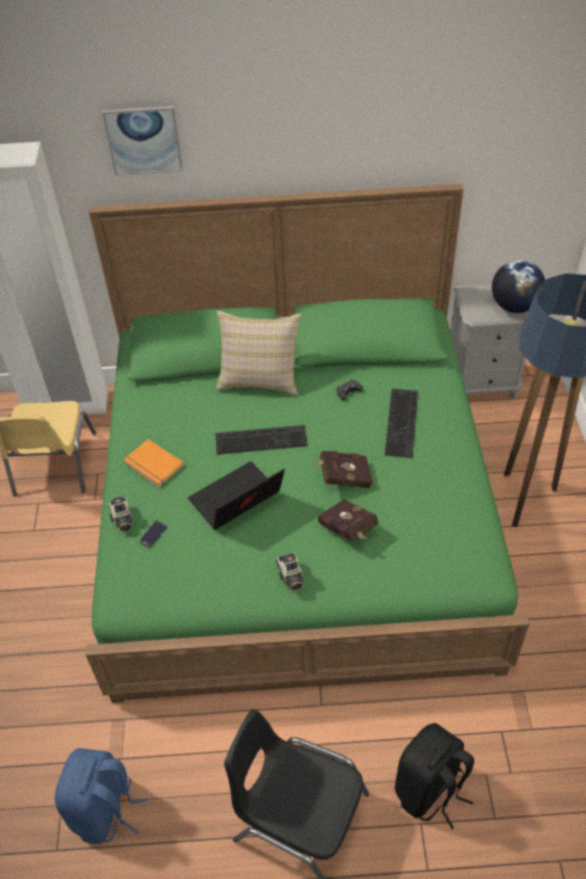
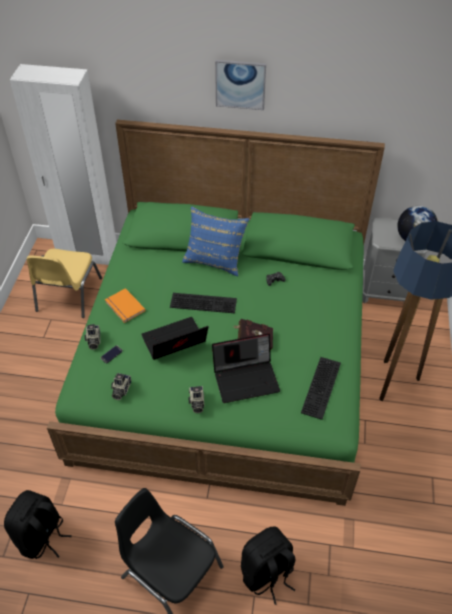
camera: 10 degrees right, 0 degrees up
blue backpack [55,748,148,844] -> black backpack [4,490,72,559]
picture [103,106,183,175] -> picture moved to [215,60,266,110]
beige pillow [216,311,301,395] -> blue pillow [182,206,249,276]
red book [318,499,379,541] -> laptop [212,333,280,403]
keyboard [385,389,418,458] -> keyboard moved to [301,357,341,420]
none -> camera [111,373,131,400]

